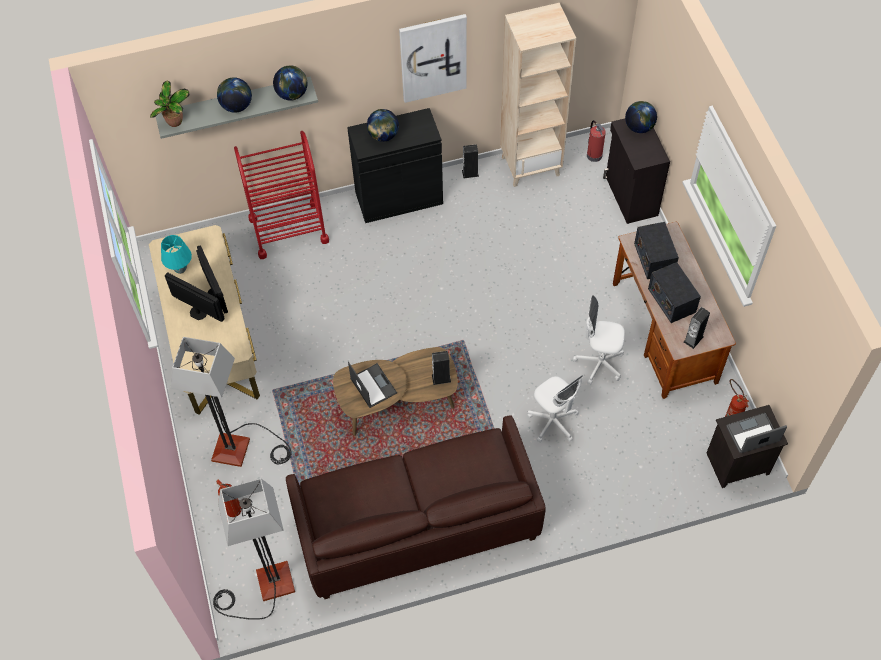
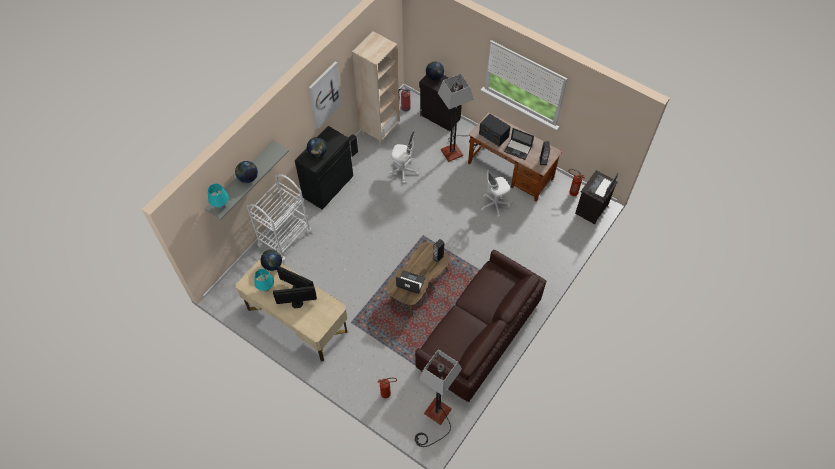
camera: 40 degrees left, 0 degrees up
potted plant [150,80,189,127] -> turquoise table lamp [208,184,229,209]
floor lamp [171,337,292,467] -> floor lamp moved to [438,74,478,162]
red cart [234,131,329,259] -> white cart [246,174,312,263]
globe [273,65,308,101] -> globe moved to [261,249,282,271]
white office chair [527,375,583,443] -> white office chair moved to [389,131,418,183]
radio [648,262,701,323] -> laptop [504,128,534,160]

